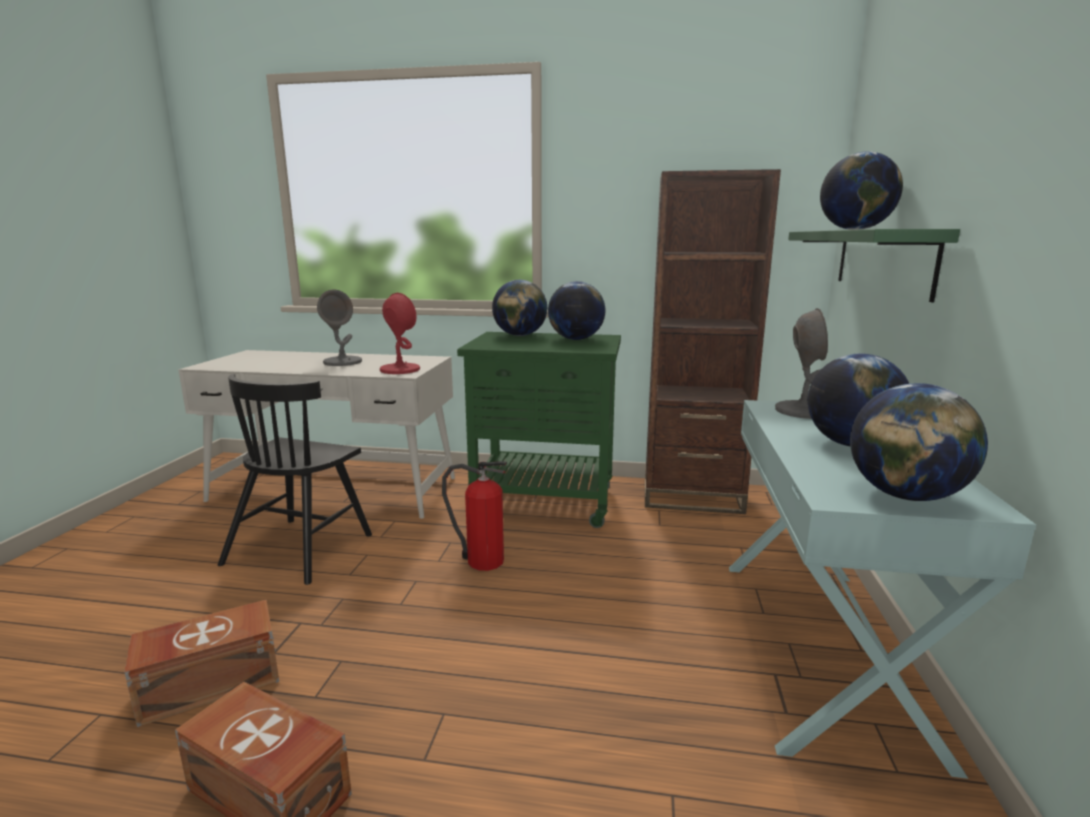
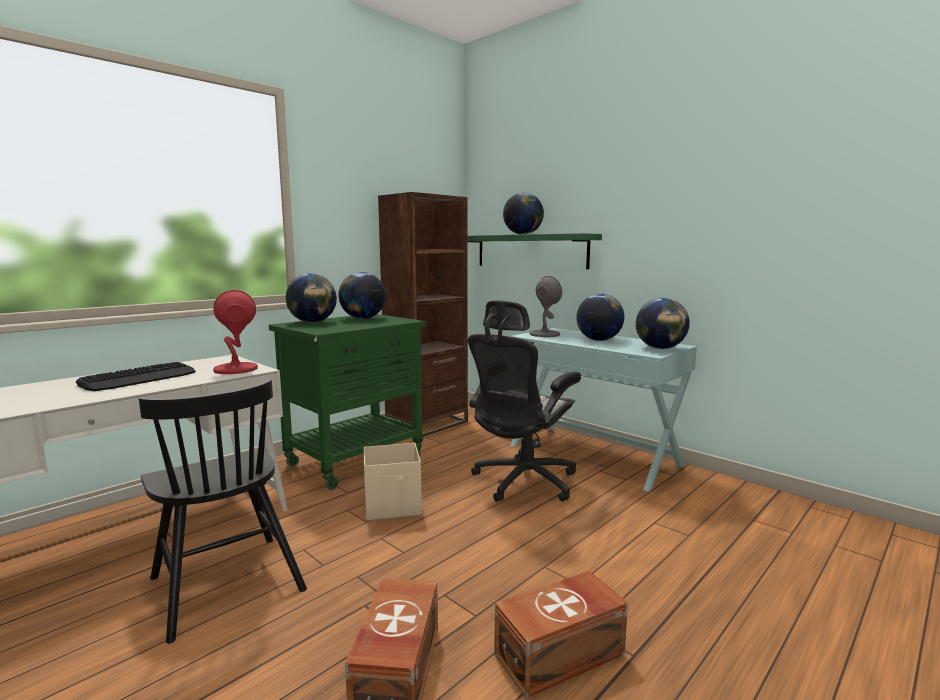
camera: 55 degrees left, 5 degrees down
grey table lamp [317,289,362,366] -> keyboard [76,362,196,391]
fire extinguisher [442,461,507,571] -> beige storage box [364,443,422,521]
none -> office chair [468,300,581,502]

